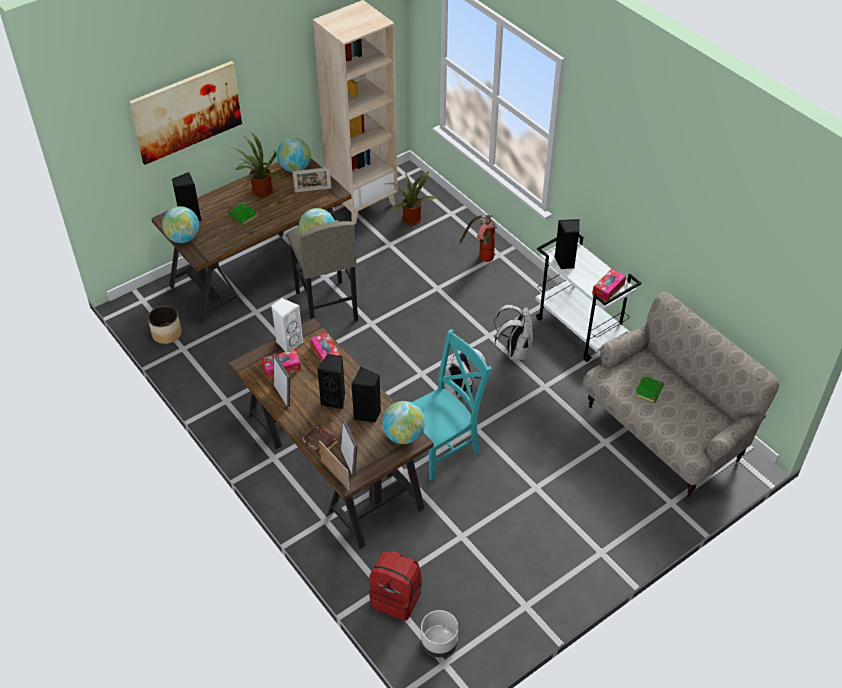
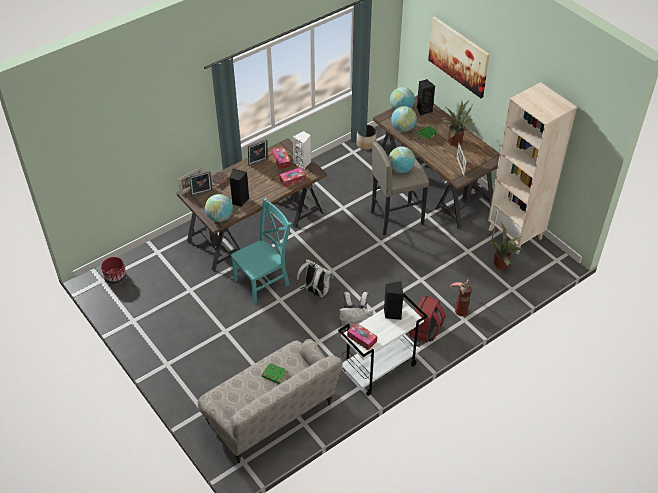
camera: 90 degrees right, 0 degrees up
globe [277,138,311,172] -> globe moved to [391,106,417,132]
black speaker [318,354,345,409] -> none
red backpack [369,551,422,621] -> red backpack moved to [409,295,445,342]
turquoise chair [412,329,492,481] -> turquoise chair turned 90 degrees counterclockwise [230,198,291,304]
grey planter [421,610,458,658] -> red planter [101,257,127,285]

